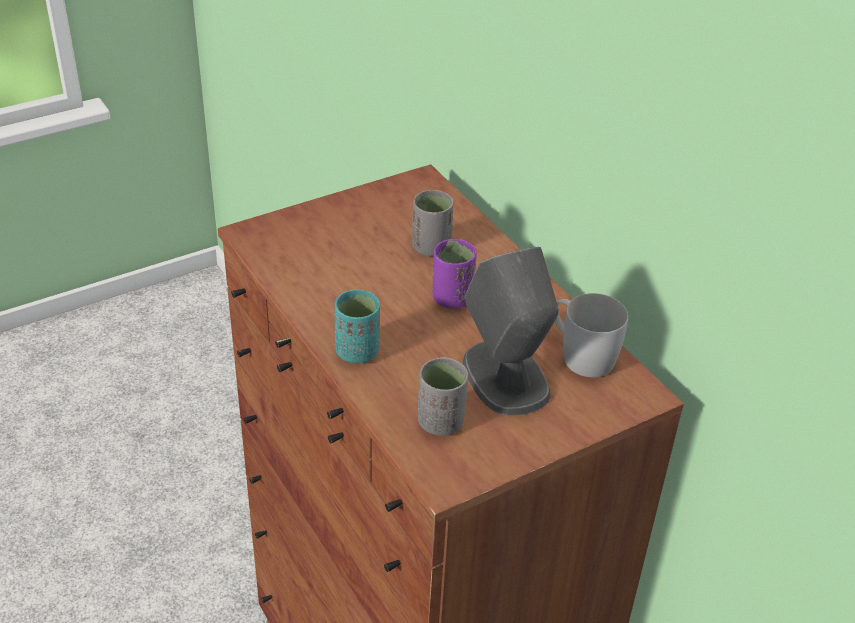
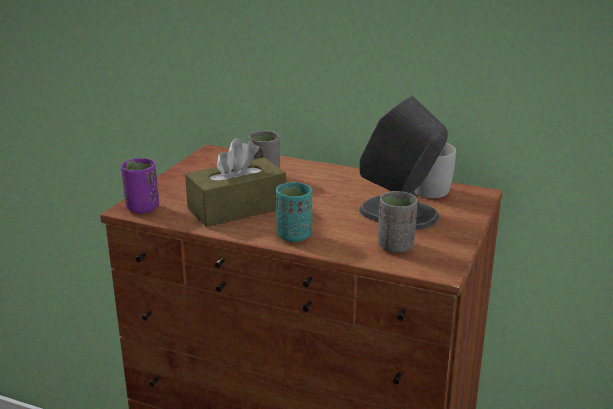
camera: 35 degrees left, 15 degrees down
purple cup [433,239,477,309] -> purple cup moved to [121,158,159,214]
none -> brown tissue box [185,138,286,227]

